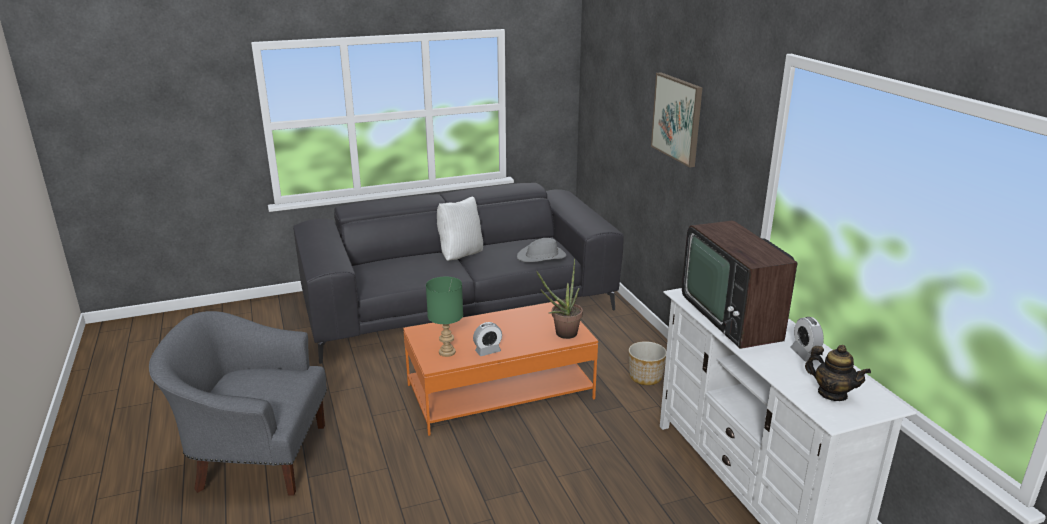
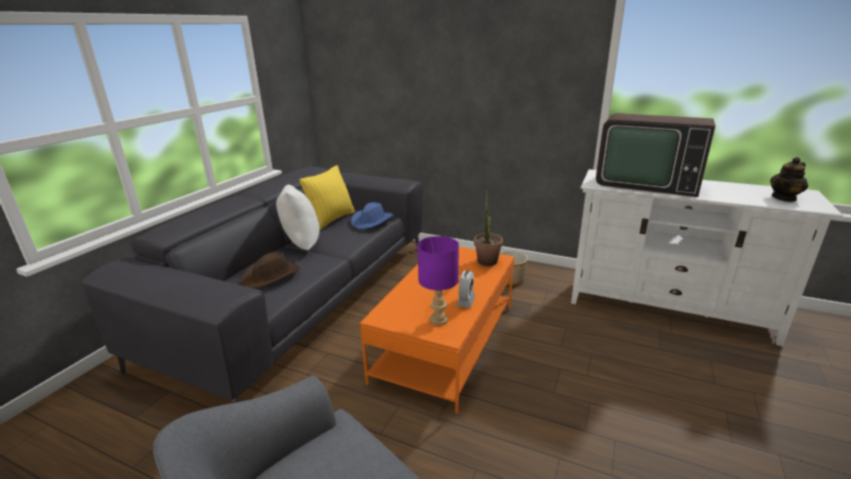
camera: 45 degrees left, 0 degrees up
green table lamp [426,276,463,357] -> purple table lamp [417,236,459,326]
grey hat [517,238,566,262] -> blue hat [351,202,393,229]
picture [651,72,702,168] -> none
alarm clock [791,317,824,361] -> none
teapot [805,345,871,401] -> teapot turned 150 degrees clockwise [770,157,808,202]
none -> brown hat [240,252,300,289]
none -> yellow pillow [300,165,355,230]

